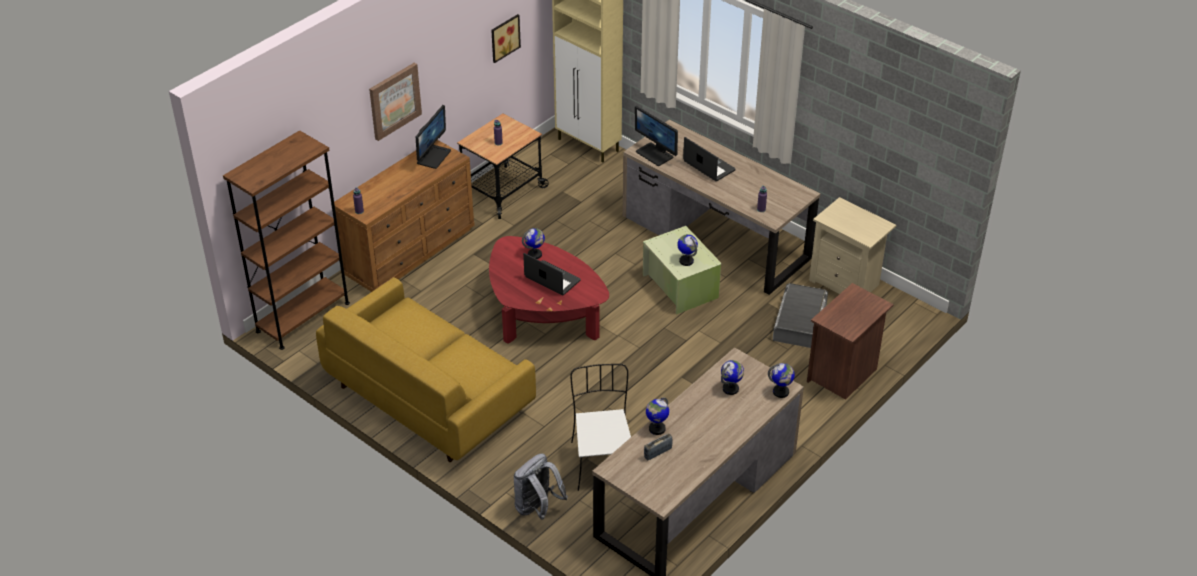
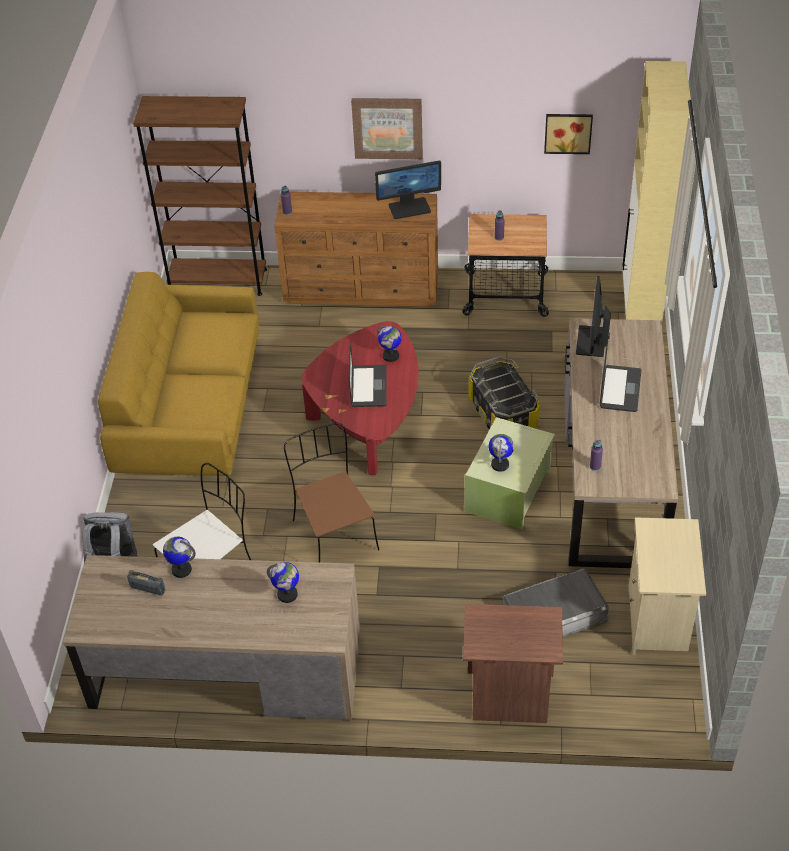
camera: 55 degrees right, 5 degrees up
globe [768,363,795,398] -> none
none -> brown chair [284,423,379,562]
none -> storage box [468,357,540,429]

